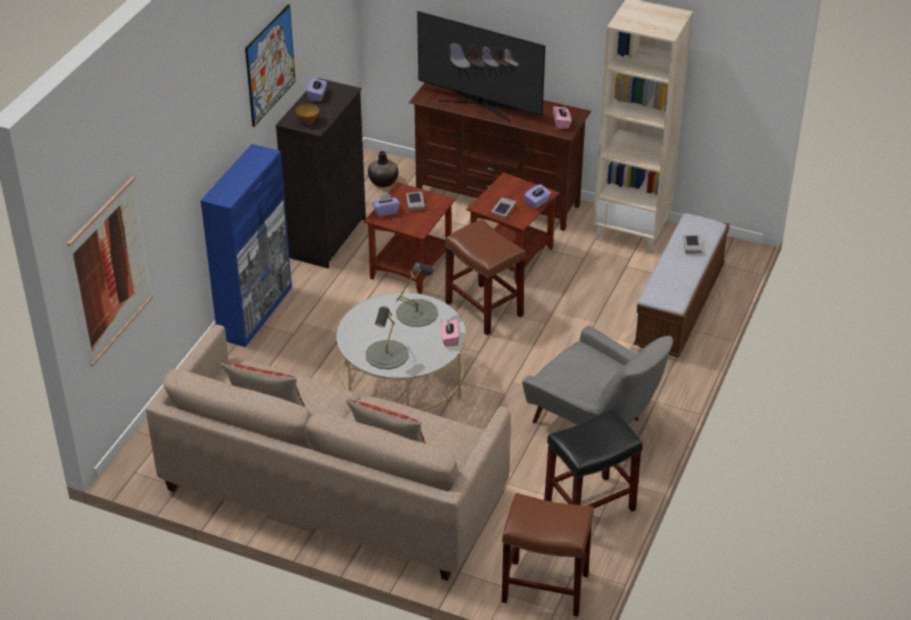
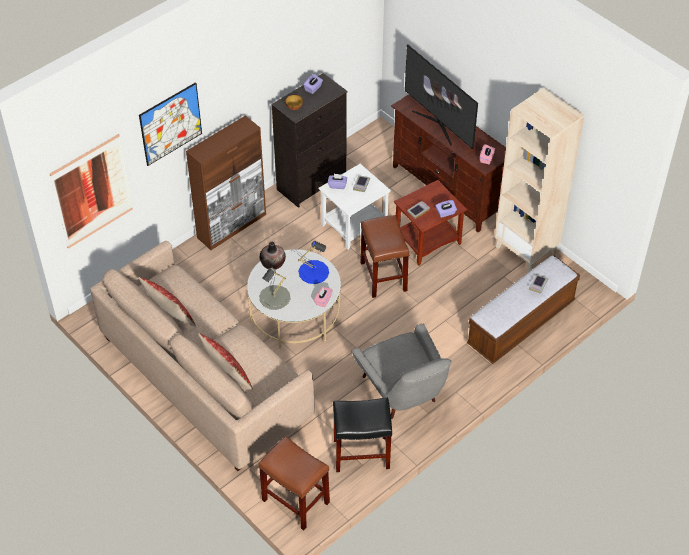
camera: 25 degrees right, 10 degrees up
blue cabinet [201,144,292,347] -> brown cabinet [186,116,266,250]
picture [245,4,296,127] -> picture moved to [139,82,202,166]
brown side table [364,182,456,294] -> white side table [318,164,391,250]
vase [368,151,399,188] -> vase moved to [260,242,286,270]
grey table lamp [396,262,438,327] -> blue table lamp [298,241,329,284]

